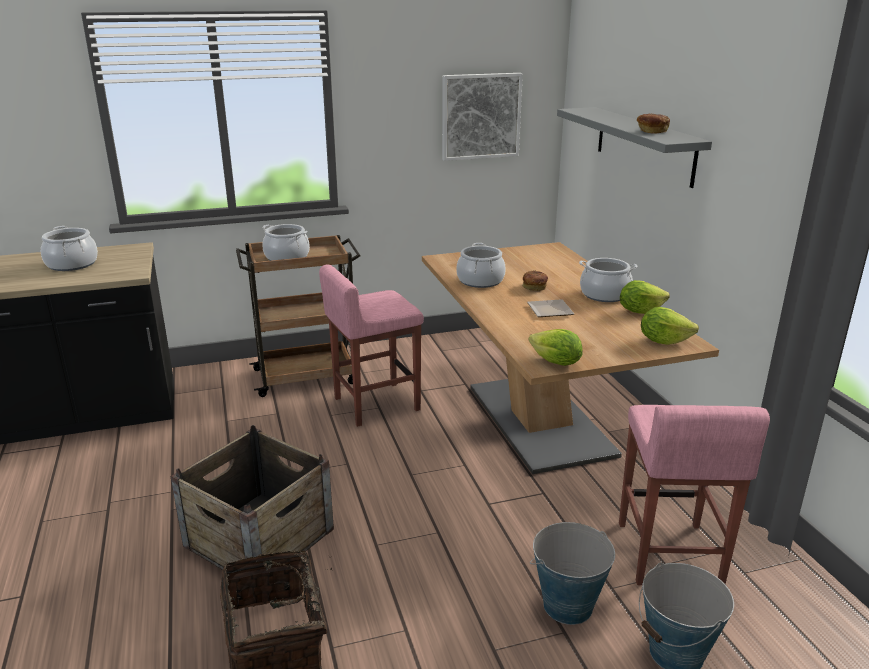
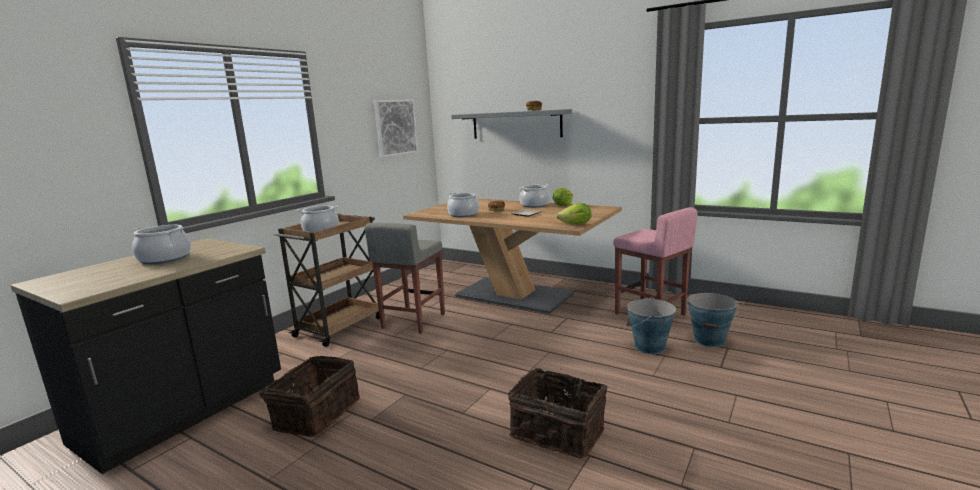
camera: 40 degrees left, 10 degrees down
crate [170,425,334,570] -> none
pink stool [319,264,424,427] -> grey stool [365,223,445,334]
lettuce [641,307,699,345] -> none
none -> basket [254,356,360,437]

